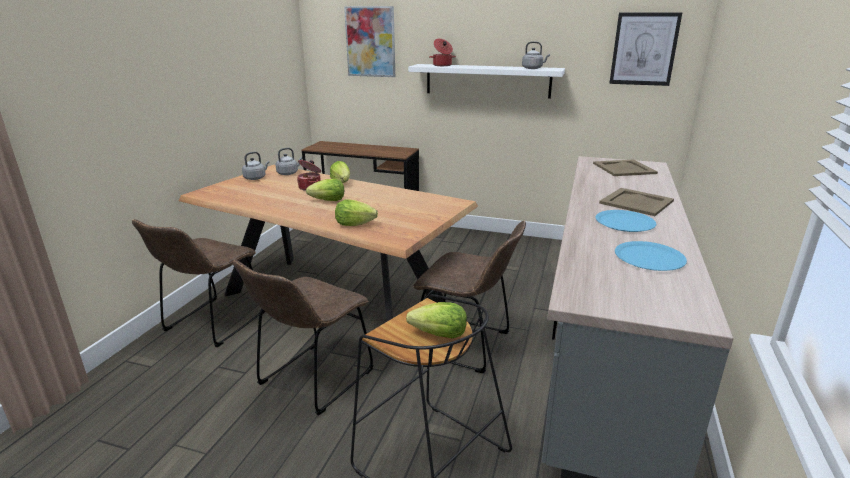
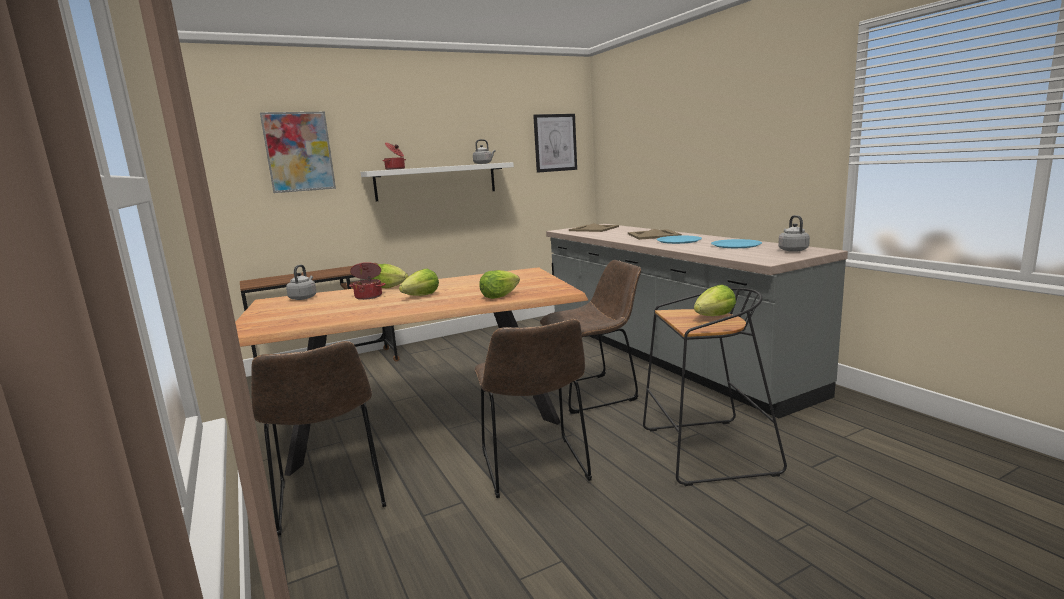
camera: 45 degrees left, 10 degrees down
grey kettle [242,152,270,180] -> grey kettle moved to [778,215,810,252]

